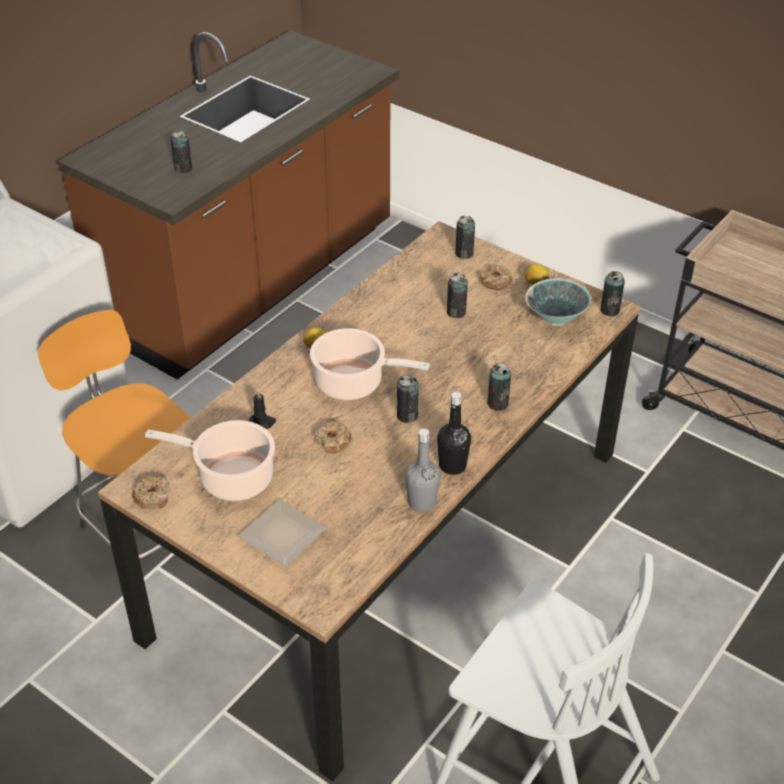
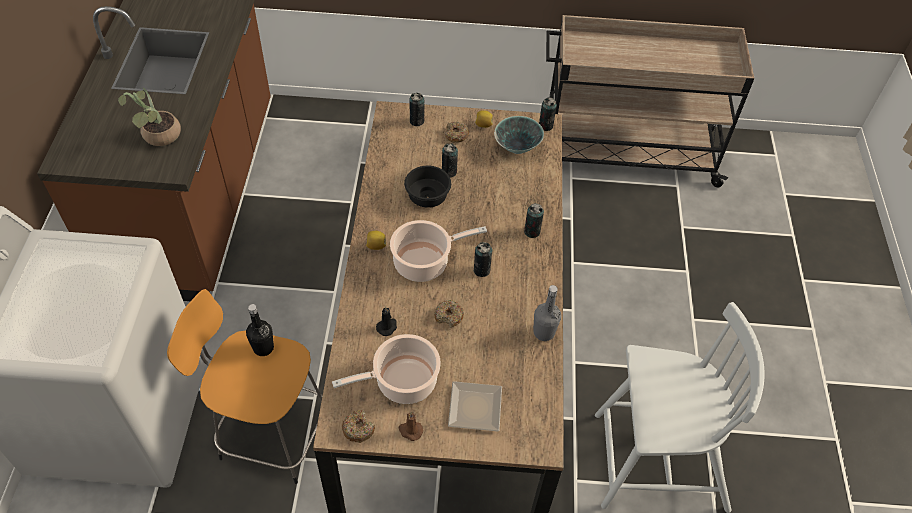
camera: 35 degrees left, 10 degrees up
can [171,130,192,174] -> potted plant [118,88,181,146]
black bottle [437,392,471,475] -> black bottle moved to [246,304,274,356]
none -> brown candle [399,412,423,441]
none -> black bowl [404,166,451,208]

